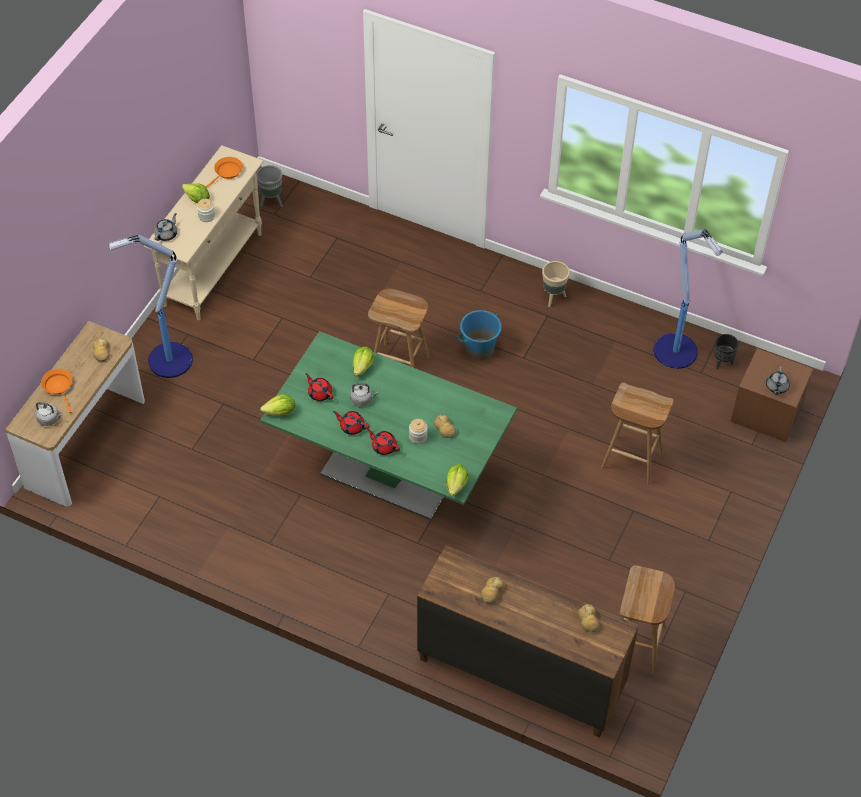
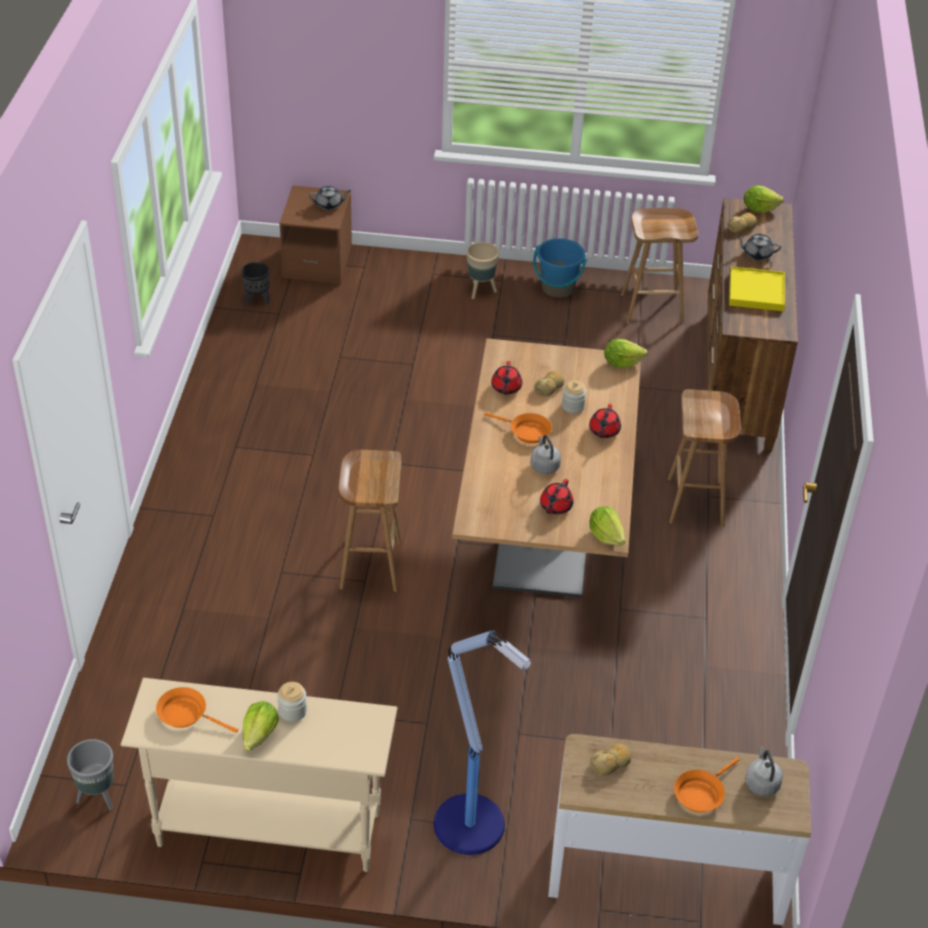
camera: 110 degrees left, 10 degrees down
grey teapot [154,213,177,241] -> grey teapot moved to [736,234,782,260]
green dining table [260,331,517,520] -> brown dining table [452,338,641,598]
red teapot [333,411,369,435] -> red teapot moved to [491,361,522,395]
lettuce [353,347,375,376] -> lettuce moved to [744,186,784,213]
blue bucket [458,310,502,360] -> blue bucket moved to [533,238,587,298]
bread [481,577,504,604] -> yellow tray [729,266,785,311]
beige planter [542,261,570,307] -> beige planter moved to [466,242,499,299]
brown stool [601,382,673,485] -> brown stool moved to [668,389,741,527]
floor lamp [653,229,723,369] -> none
none -> orange frying pan [485,412,552,444]

